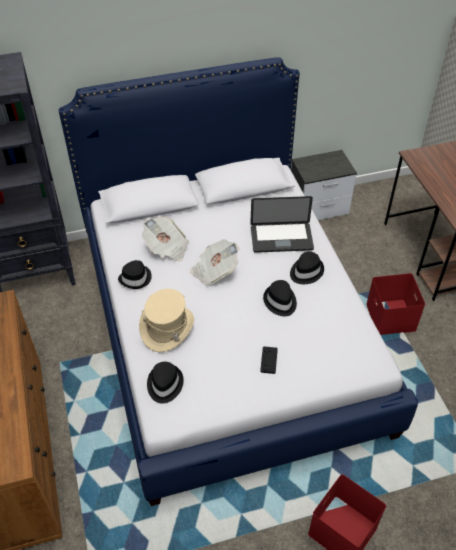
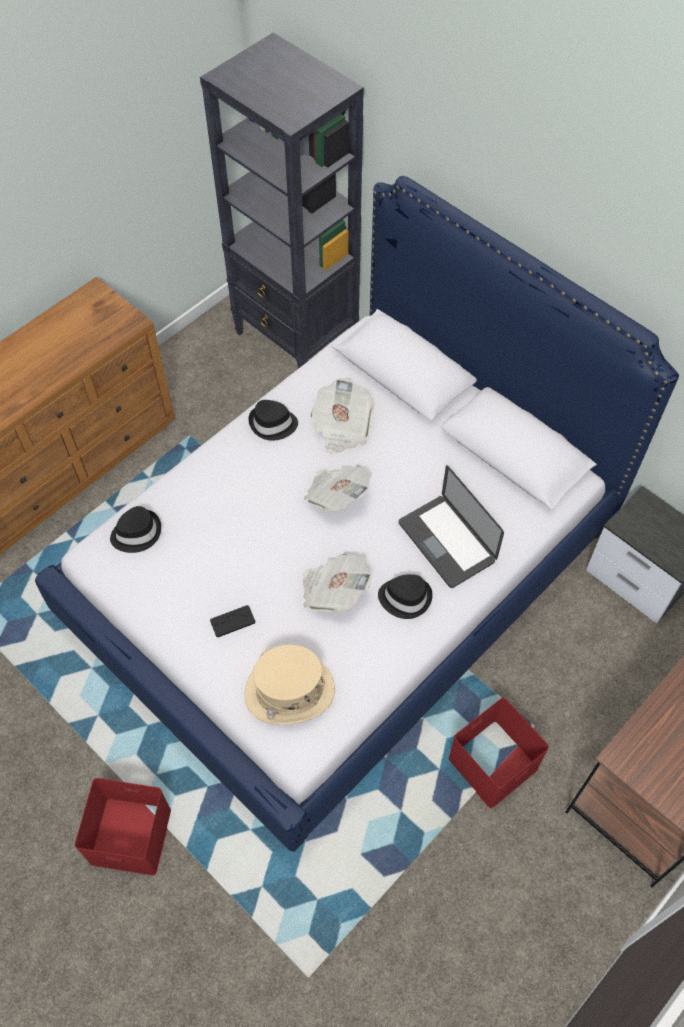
camera: 60 degrees right, 10 degrees up
beige hat [139,289,194,352] -> beige hat moved to [245,644,335,725]
black hat [263,280,297,316] -> newspaper [303,554,372,613]

